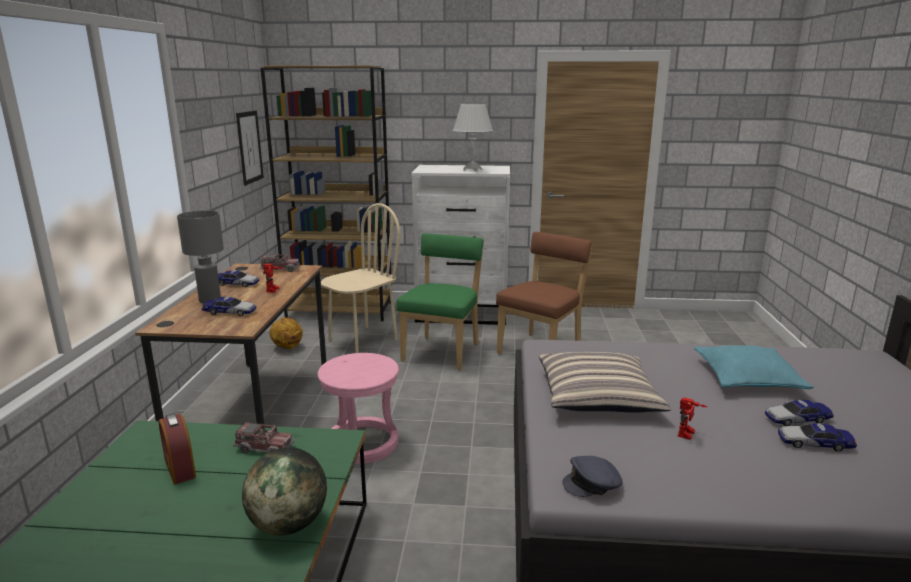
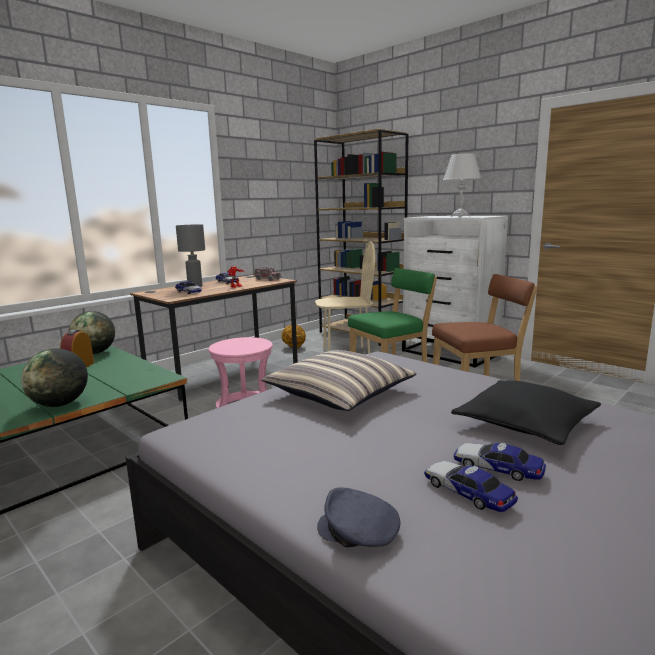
camera: 40 degrees right, 5 degrees down
toy truck [233,421,294,454] -> none
picture [236,110,264,186] -> none
grey cap [562,456,623,497] -> grey cap moved to [317,487,400,547]
toy robot [678,397,707,440] -> none
turquoise pillow [694,345,814,389] -> black pillow [451,380,601,445]
none -> globe [69,311,115,354]

